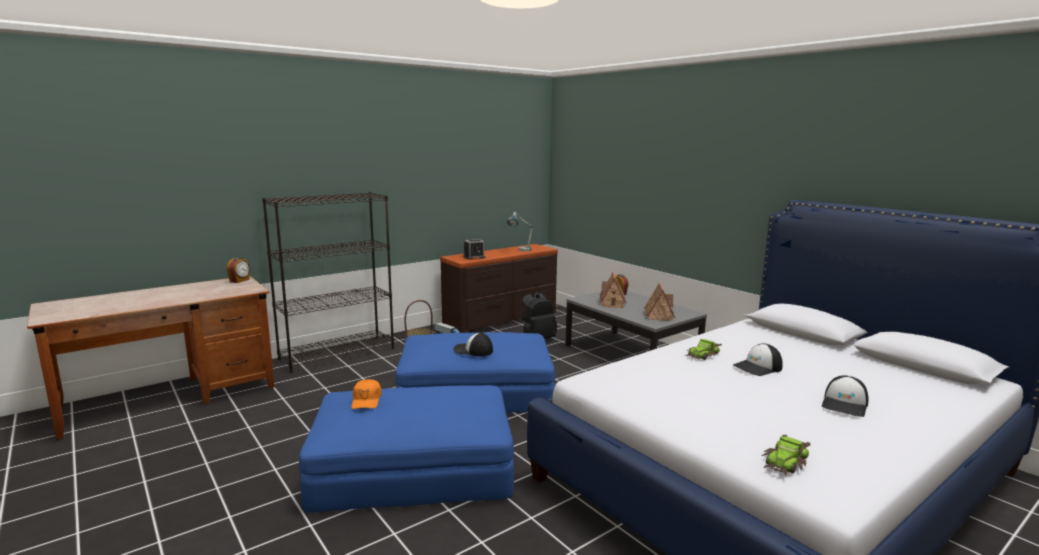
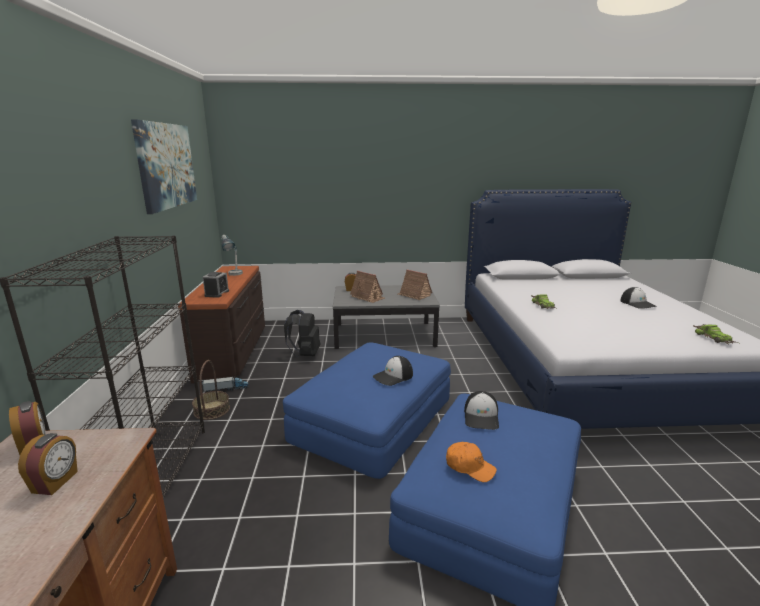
camera: 55 degrees left, 5 degrees up
cap [733,343,783,376] -> cap moved to [464,391,499,430]
none -> alarm clock [18,433,78,495]
none -> picture [131,119,197,214]

